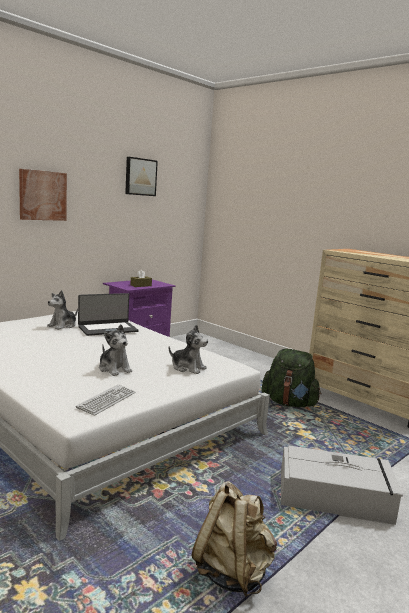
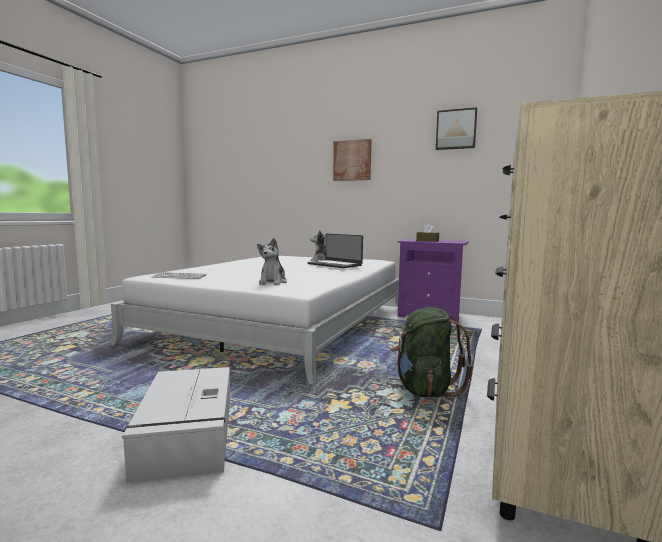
camera: 70 degrees right, 5 degrees down
plush toy [99,324,132,376] -> none
beige backpack [192,481,277,597] -> none

